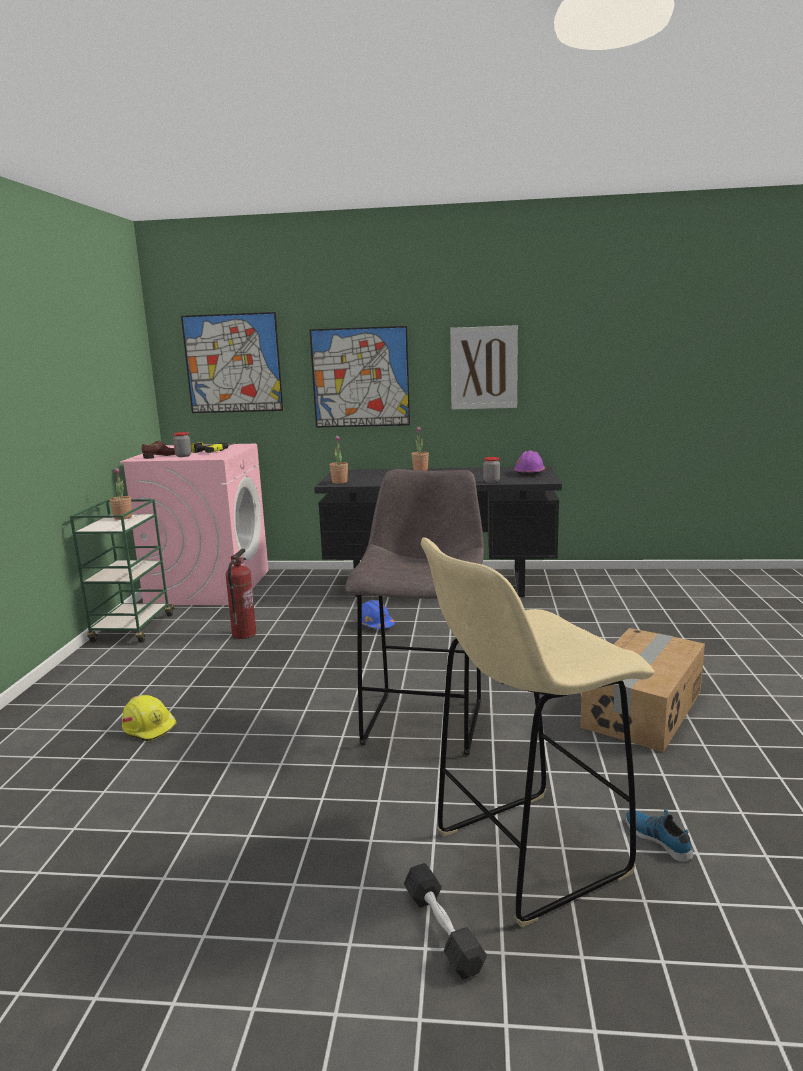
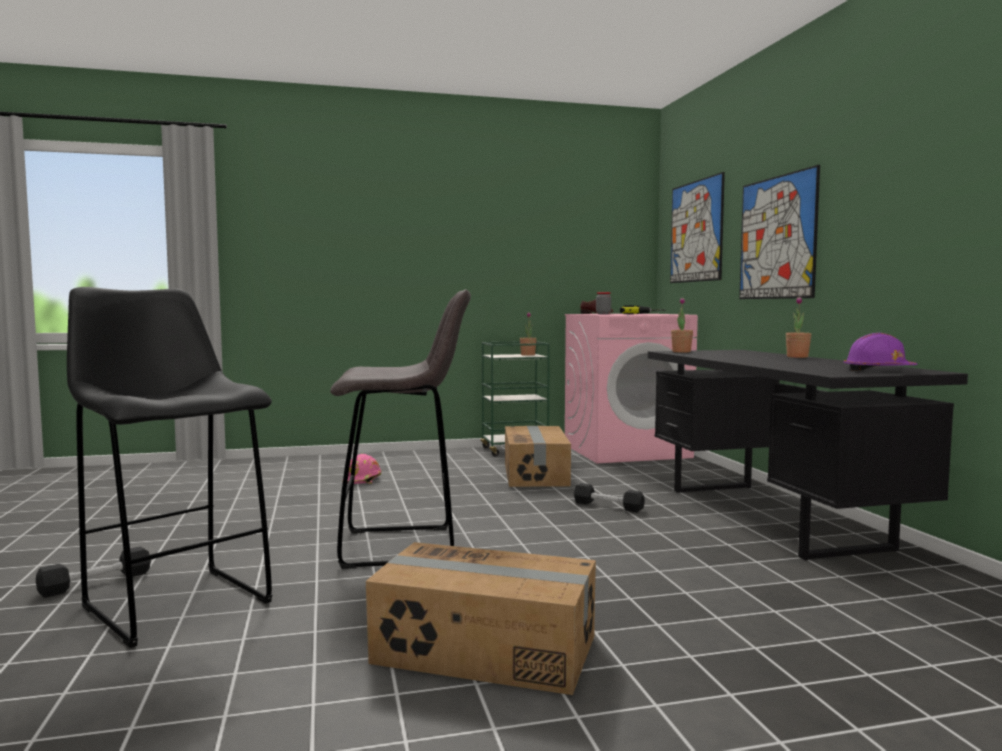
camera: 70 degrees right, 10 degrees down
yellow hard hat [122,695,177,742] -> pink hard hat [342,454,381,484]
fire extinguisher [226,549,256,639] -> cardboard box [505,426,571,487]
blue hard hat [356,600,395,629] -> black dumbbell [574,483,645,512]
beige stool [421,538,655,928] -> black stool [67,287,272,648]
picture [450,325,518,409] -> none
jar [483,457,500,483] -> none
shoe [625,809,693,862] -> none

